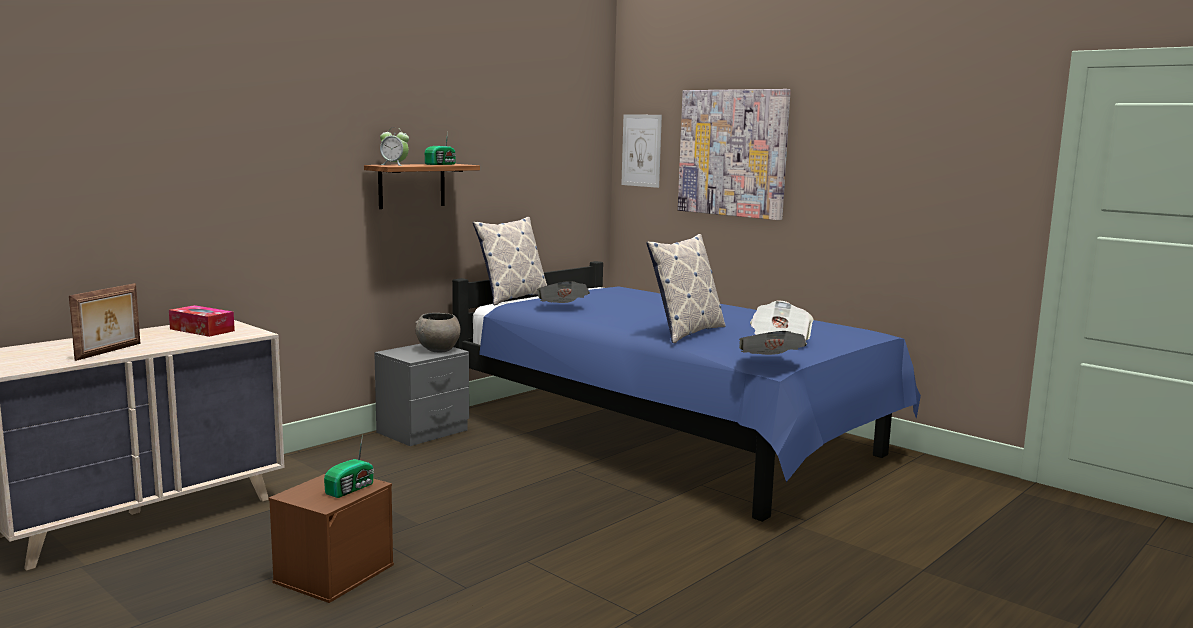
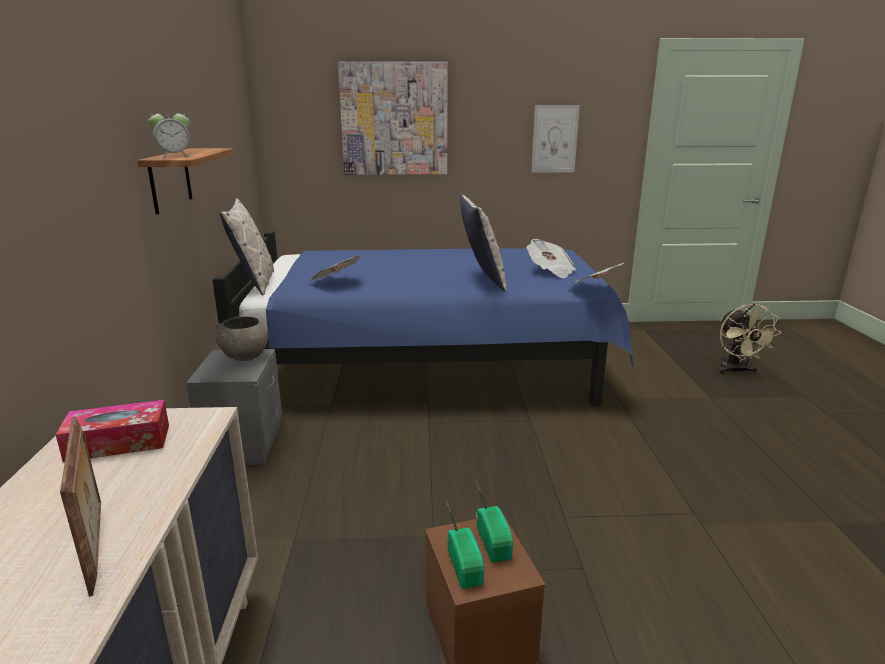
camera: 45 degrees left, 10 degrees up
radio [425,131,456,165] -> radio moved to [446,501,484,589]
picture [621,114,662,188] -> picture moved to [531,105,580,173]
none -> beige fan [719,303,782,374]

